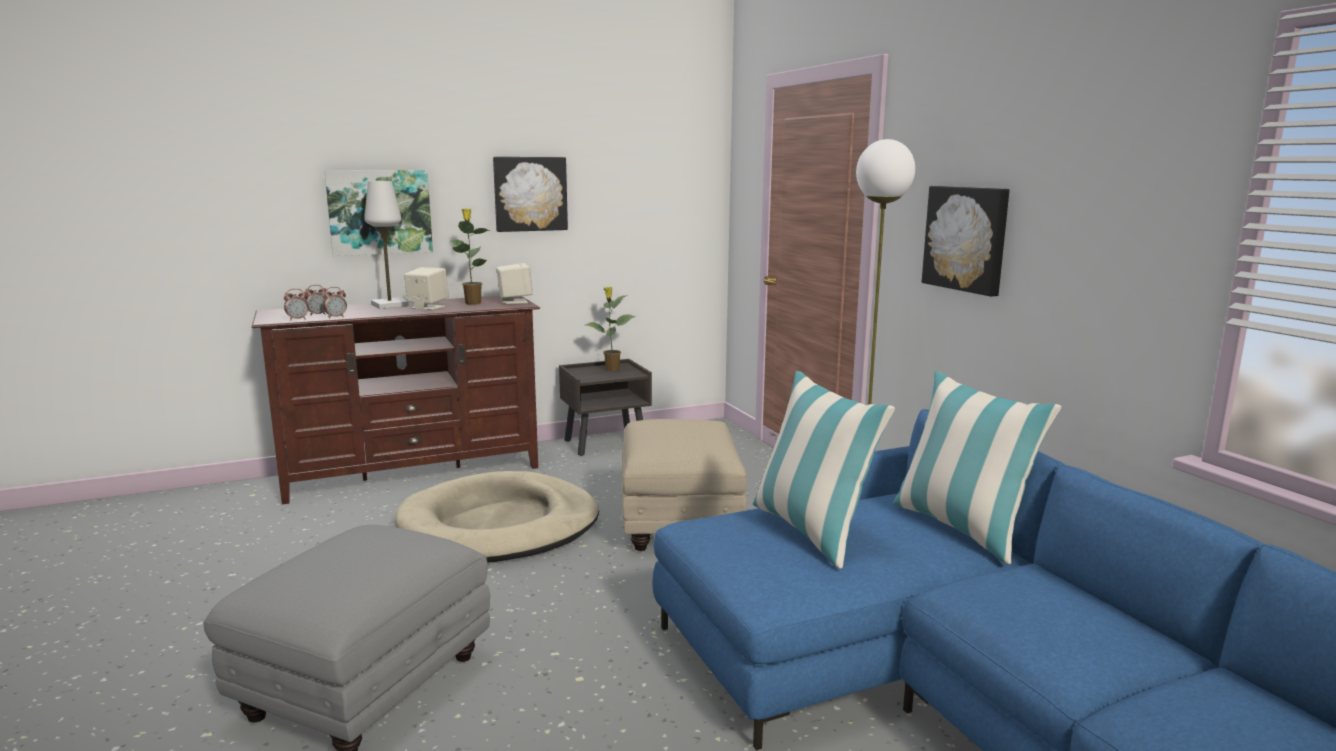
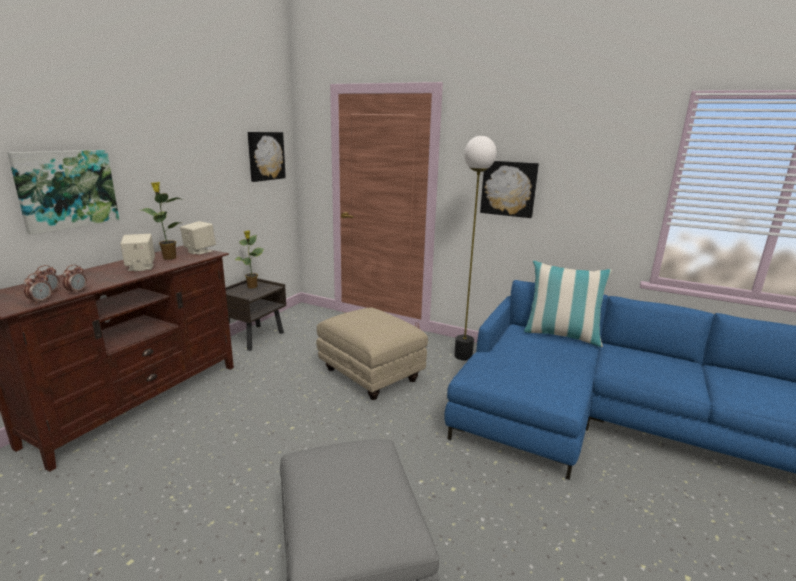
camera: 40 degrees left, 5 degrees up
white table lamp [364,181,409,309] -> none
beige dog bed [395,471,599,562] -> none
picture [493,157,568,232] -> picture moved to [248,132,286,182]
pillow [753,371,895,569] -> none

